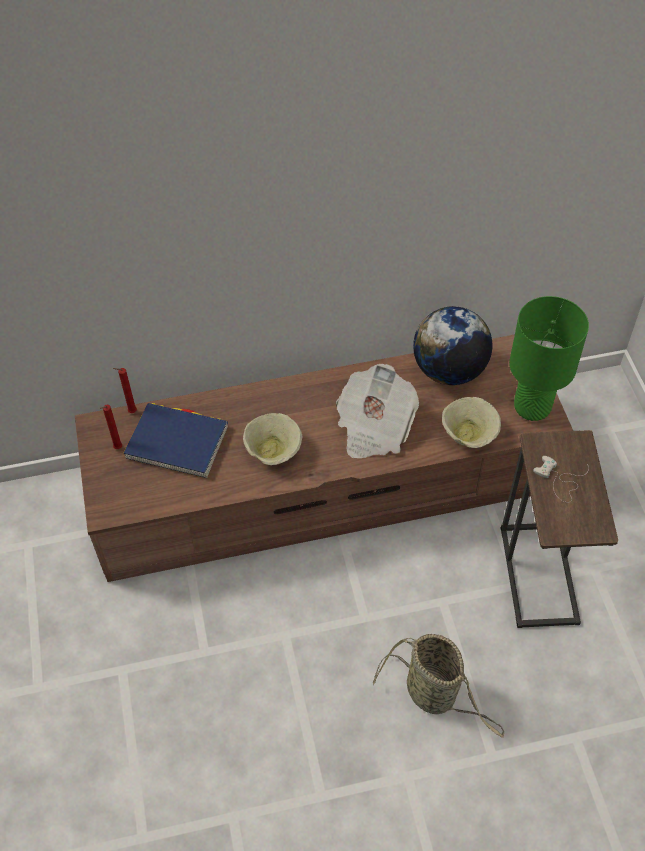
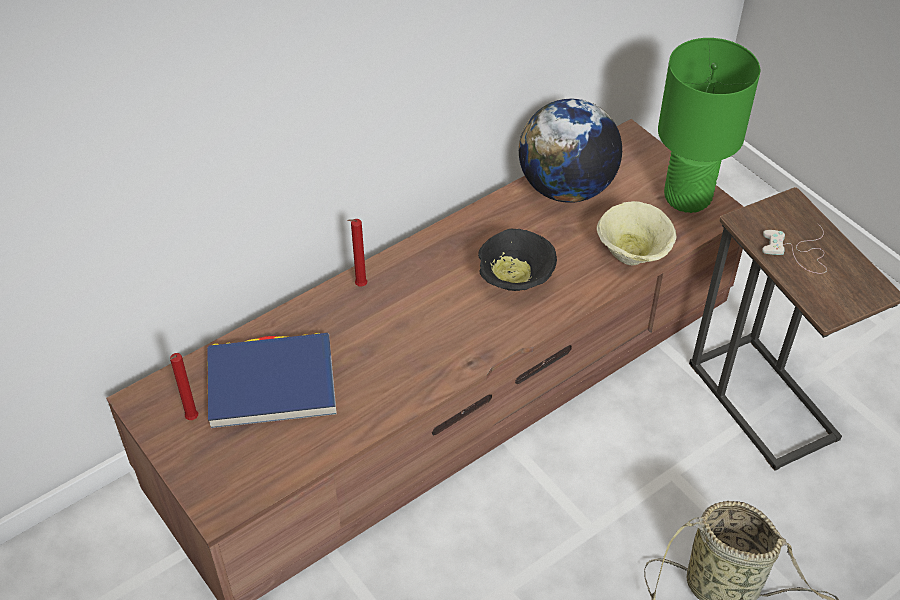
camera: 25 degrees left, 5 degrees down
red candle [113,368,137,413] -> red candle moved to [347,219,367,287]
beige bowl [243,413,302,465] -> none
newspaper [336,364,419,458] -> black bowl [478,229,557,291]

